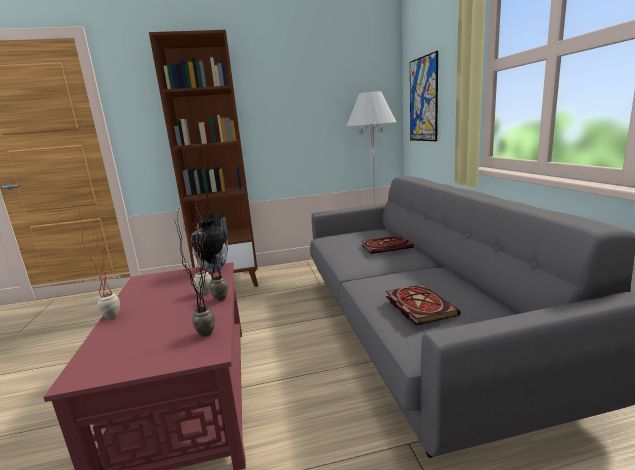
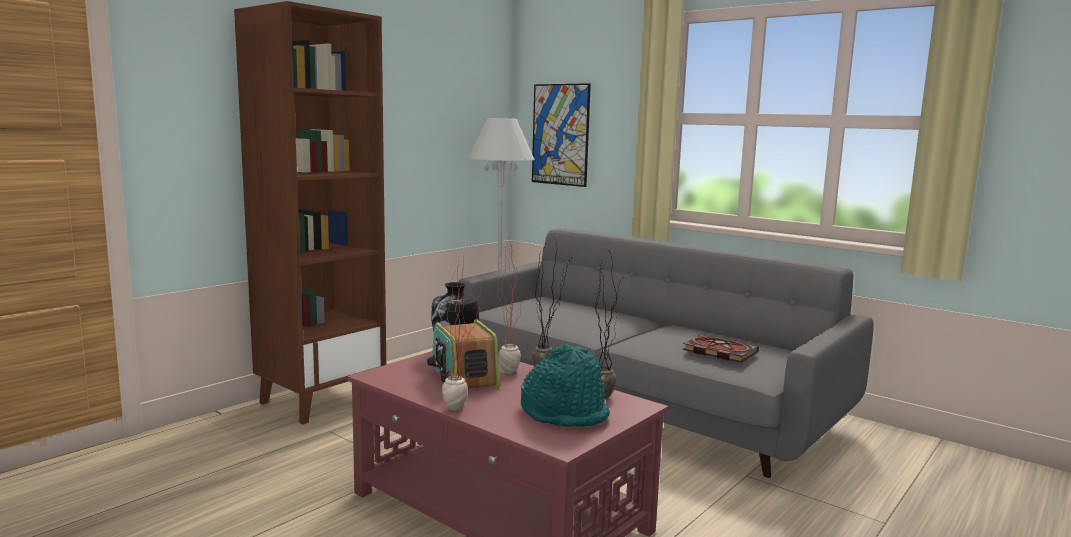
camera: 40 degrees left, 5 degrees down
book [361,236,414,254] -> none
none -> radio [427,320,500,389]
none -> turquoise hat [521,344,610,427]

